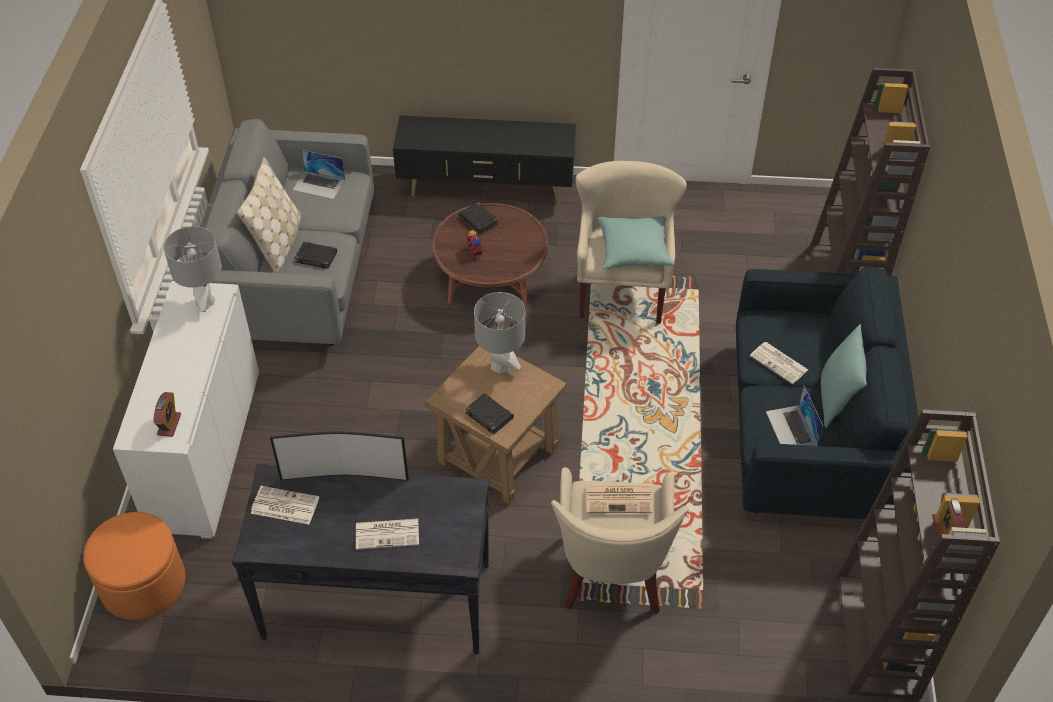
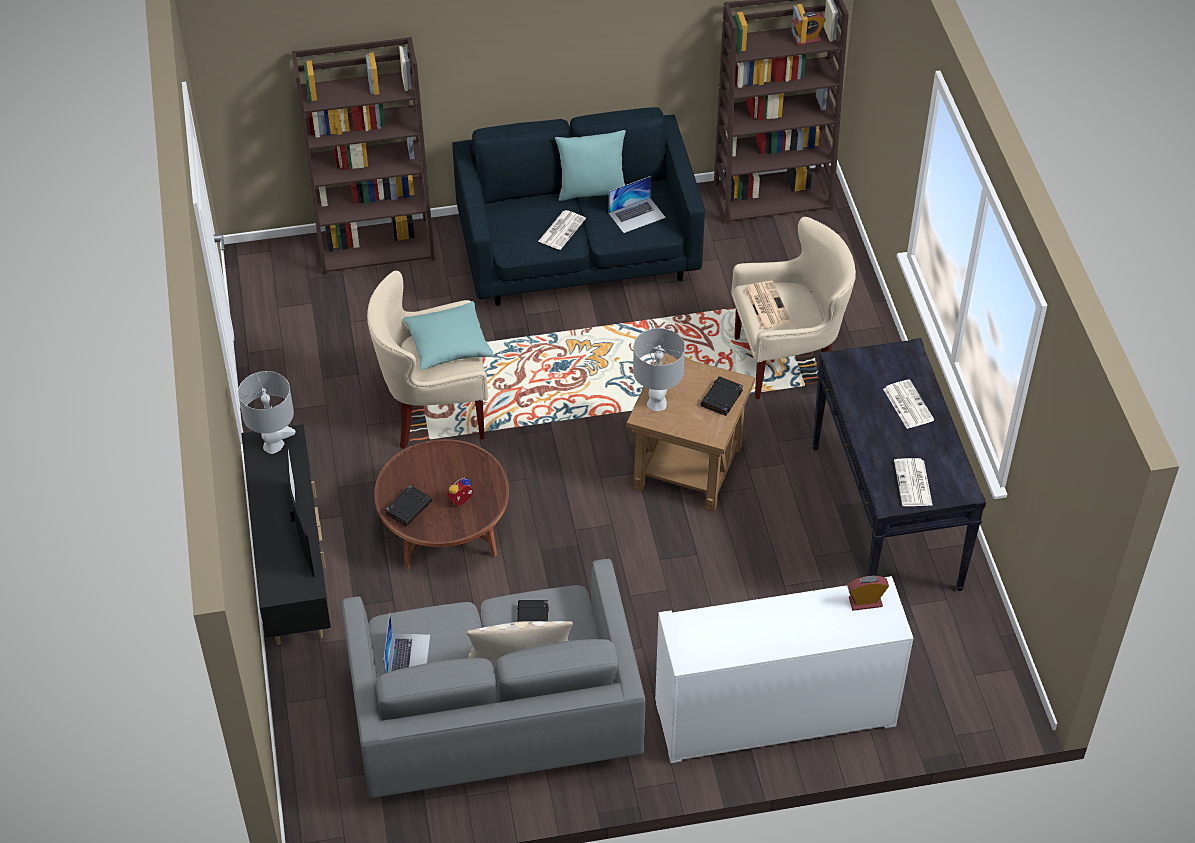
camera: 105 degrees left, 0 degrees up
orange ottoman [83,512,186,620] -> none
grey table lamp [163,226,222,312] -> grey table lamp moved to [238,371,296,454]
television [270,431,409,481] -> television moved to [285,442,315,577]

